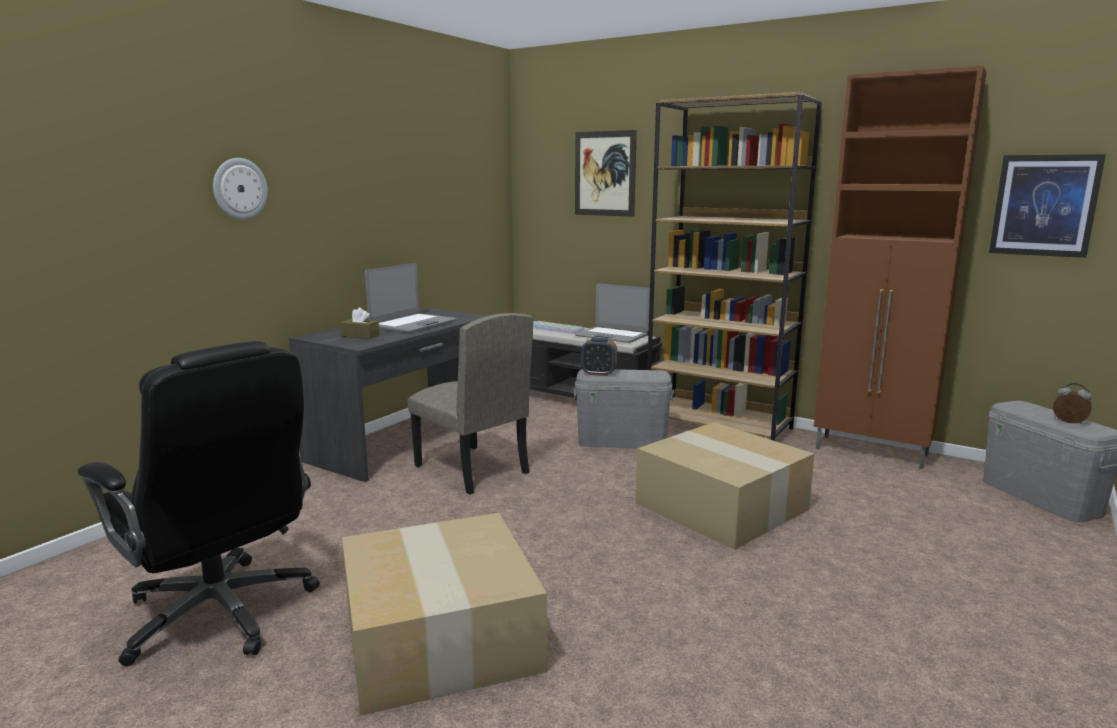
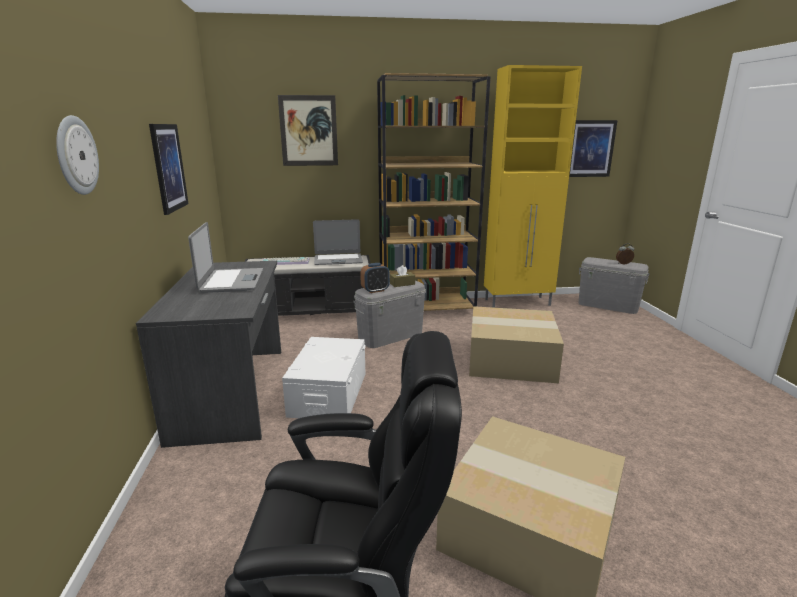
camera: 40 degrees left, 5 degrees up
brown tissue box [340,308,379,339] -> brown tissue box moved to [390,265,415,287]
beige chair [407,313,533,494] -> white storage box [282,337,366,418]
brown cabinet [814,66,987,469] -> yellow cabinet [484,65,582,308]
none -> picture [149,124,189,215]

